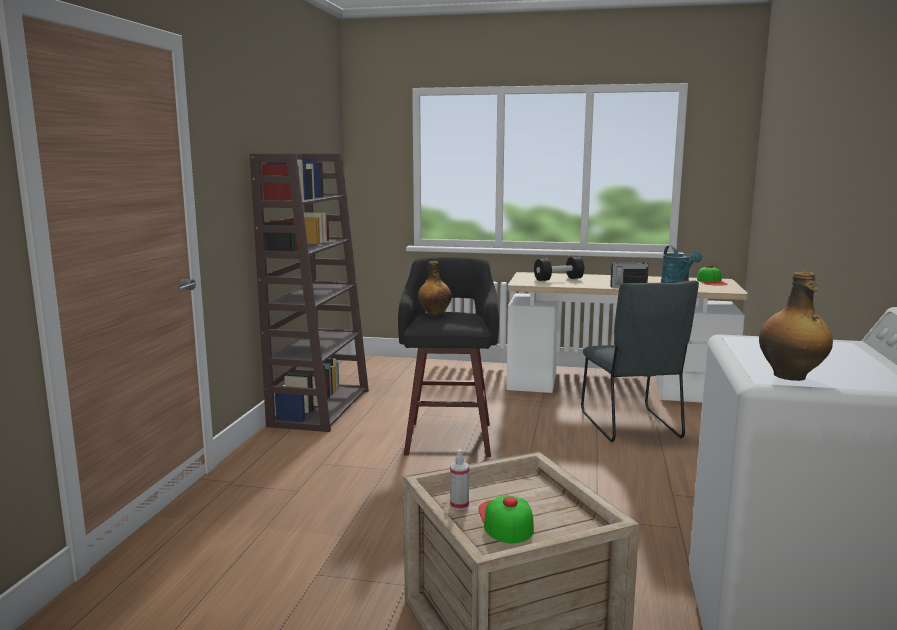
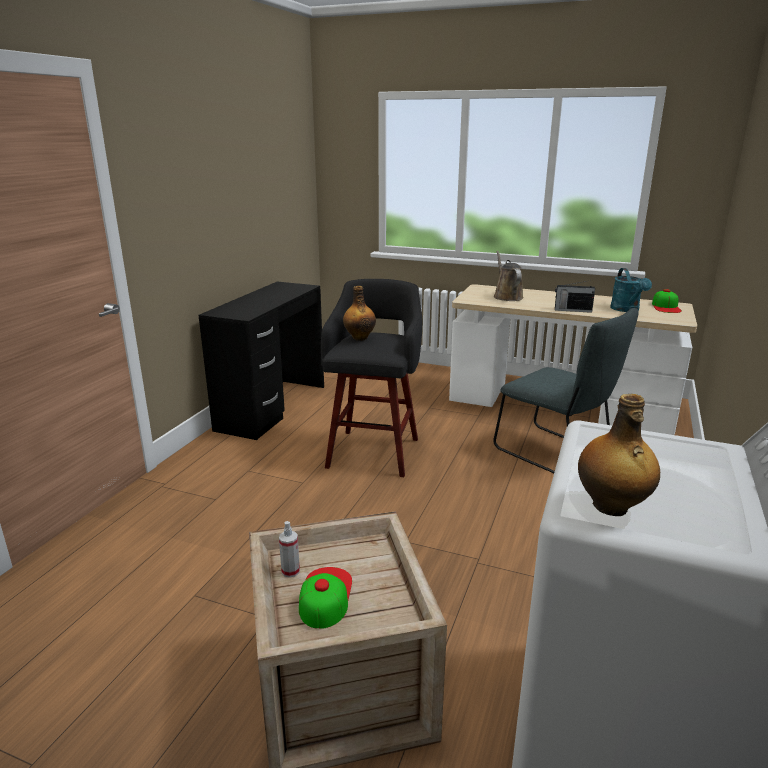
camera: 10 degrees right, 10 degrees up
brown bookcase [250,154,369,432] -> black desk [198,281,324,440]
black dumbbell [534,257,584,281] -> brown watering can [494,251,524,301]
grey chair [581,281,699,442] -> grey chair turned 45 degrees counterclockwise [493,308,639,473]

